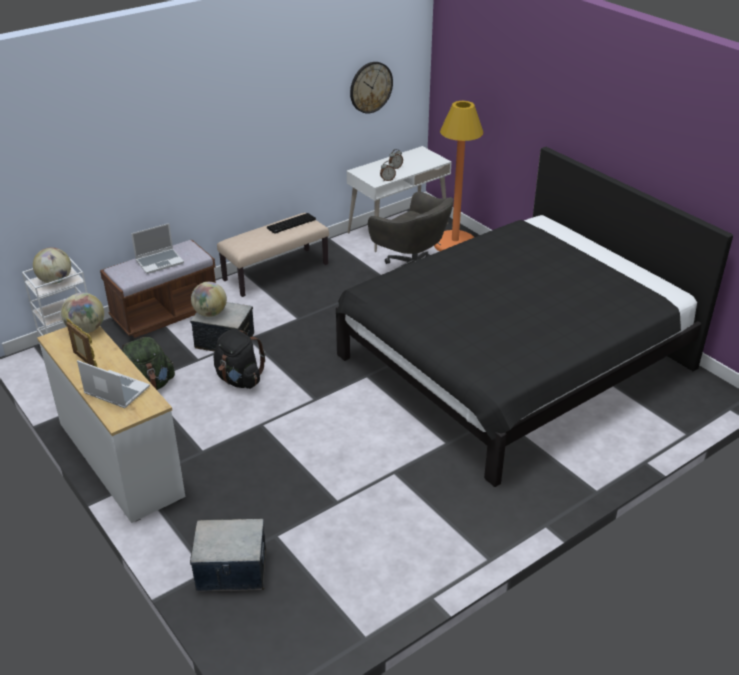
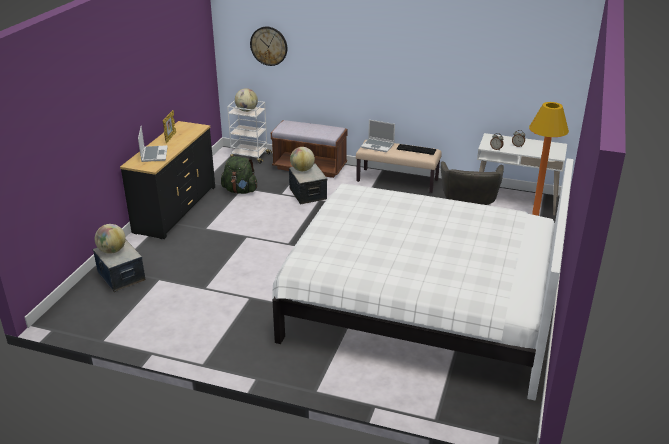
camera: 55 degrees right, 5 degrees down
white dresser [37,326,186,523] -> black dresser [120,121,215,239]
globe [61,293,104,333] -> globe moved to [95,224,126,254]
laptop [131,223,184,274] -> laptop moved to [361,120,395,152]
black backpack [213,329,266,389] -> none
black bed [336,147,733,487] -> white bed [272,158,574,401]
wall clock [350,62,393,114] -> wall clock moved to [250,27,287,66]

